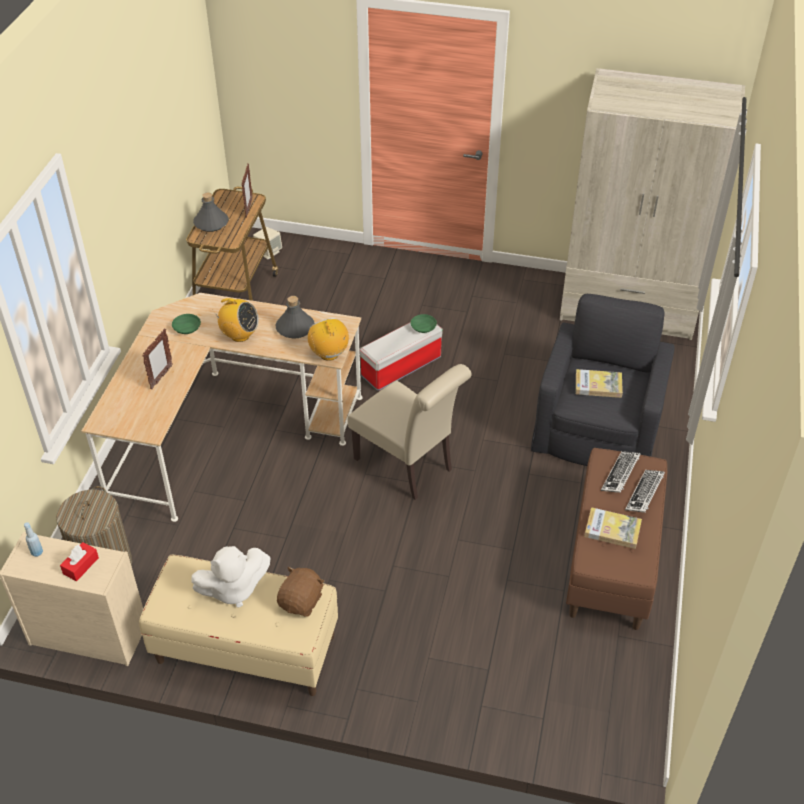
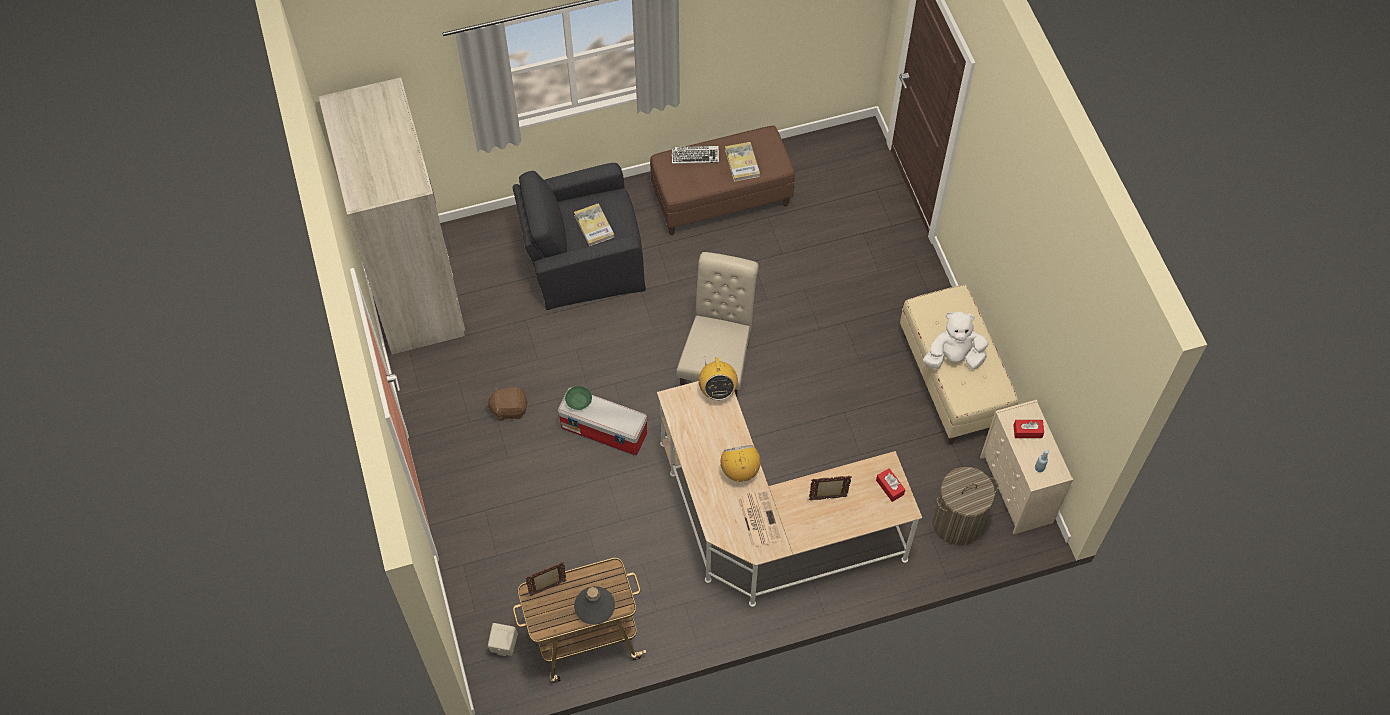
camera: 120 degrees left, 15 degrees up
green bowl [172,314,201,334] -> newspaper [738,490,781,548]
white plush toy [191,546,270,607] -> white plush toy turned 45 degrees counterclockwise [923,312,988,369]
grey bottle [276,296,314,339] -> none
brown plush toy [277,567,324,617] -> brown plush toy moved to [486,386,528,421]
radio [308,318,349,361] -> radio turned 45 degrees counterclockwise [699,356,738,400]
keyboard [601,451,640,493] -> none
none -> red tissue box [876,468,905,502]

